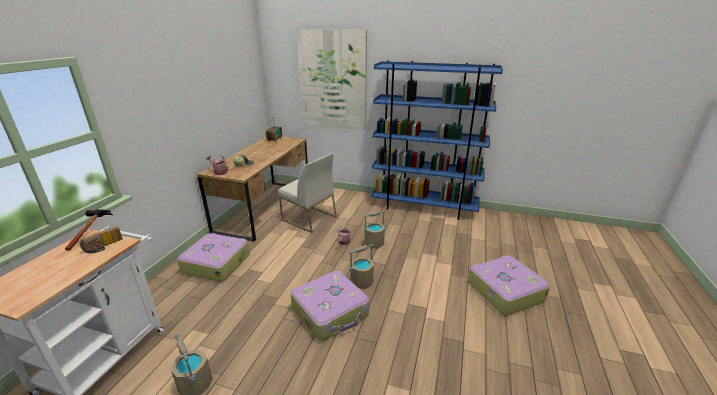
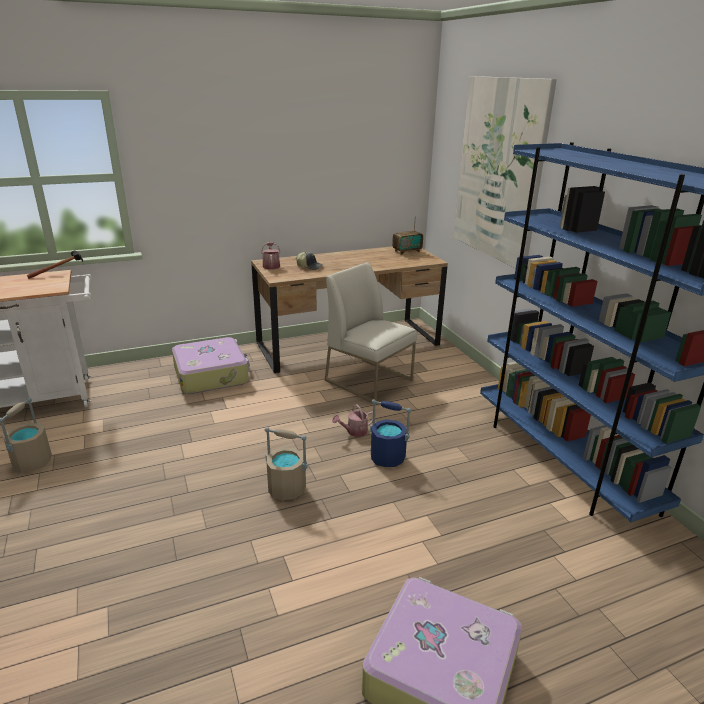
camera: 50 degrees right, 0 degrees up
radio [80,226,123,253] -> none
white chair [278,153,337,233] -> white chair turned 135 degrees clockwise [325,262,417,404]
suitcase [291,271,369,341] -> none
beige bucket [364,210,385,249] -> blue bucket [370,399,411,467]

